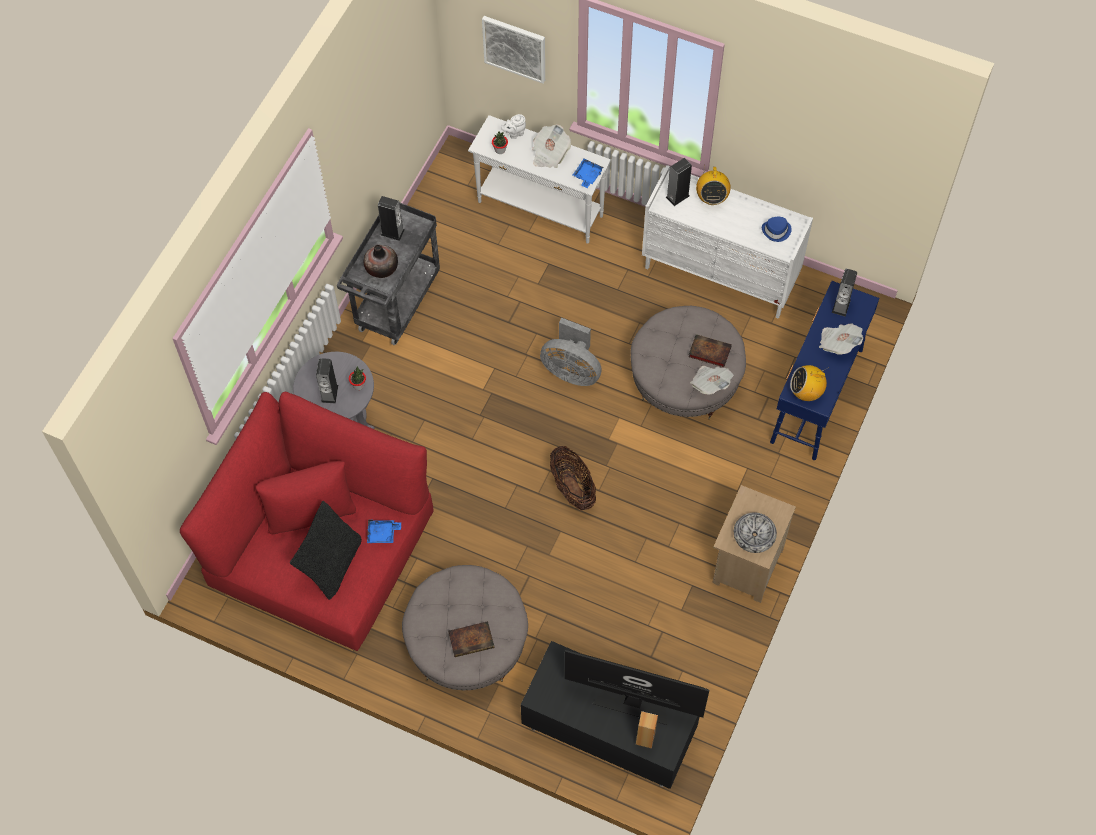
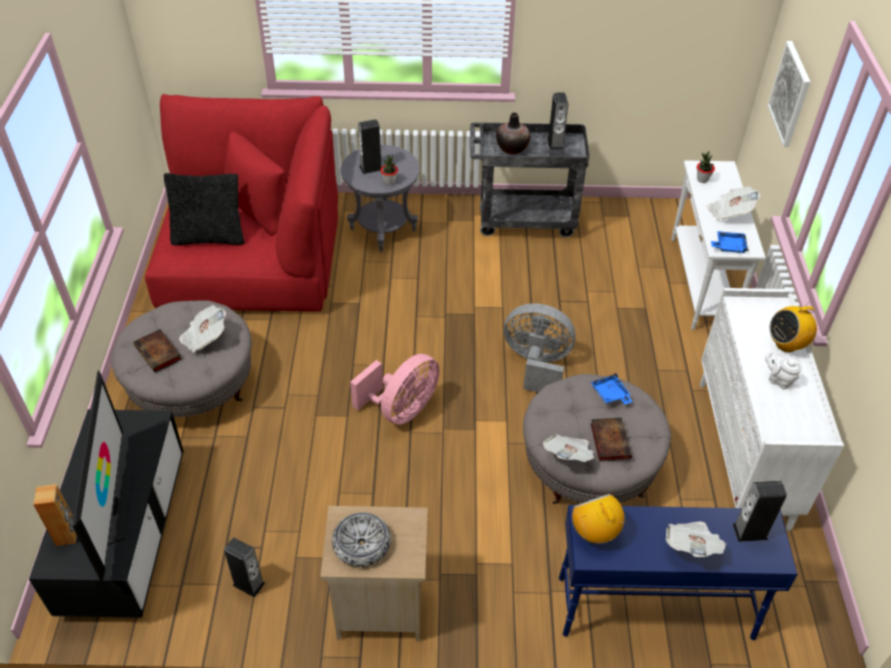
camera: 65 degrees right, 15 degrees down
blue tray [367,519,401,543] -> blue tray moved to [591,372,633,404]
white teapot [501,114,526,139] -> white teapot moved to [765,352,802,389]
grey fan [540,318,602,386] -> grey fan turned 105 degrees clockwise [504,303,576,392]
basket [550,446,596,510] -> pink fan [350,354,440,425]
speaker [666,158,692,206] -> speaker moved to [224,537,265,598]
blue hat [762,217,792,242] -> none
none -> newspaper [179,305,226,353]

